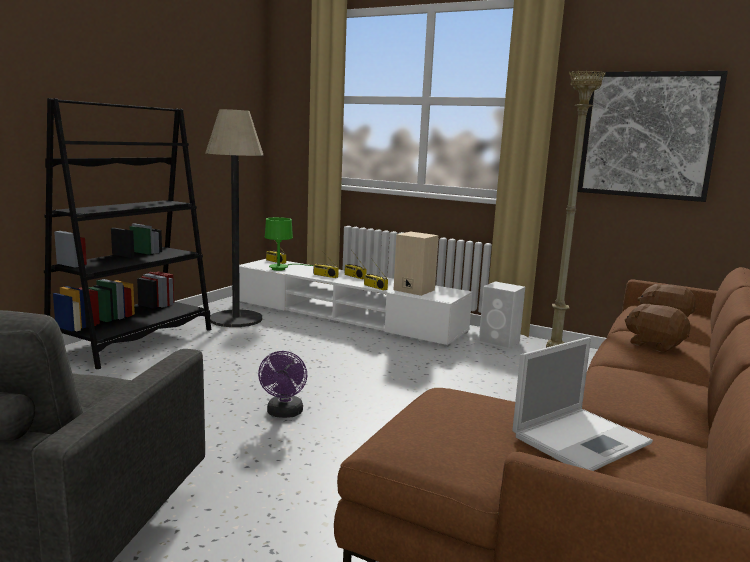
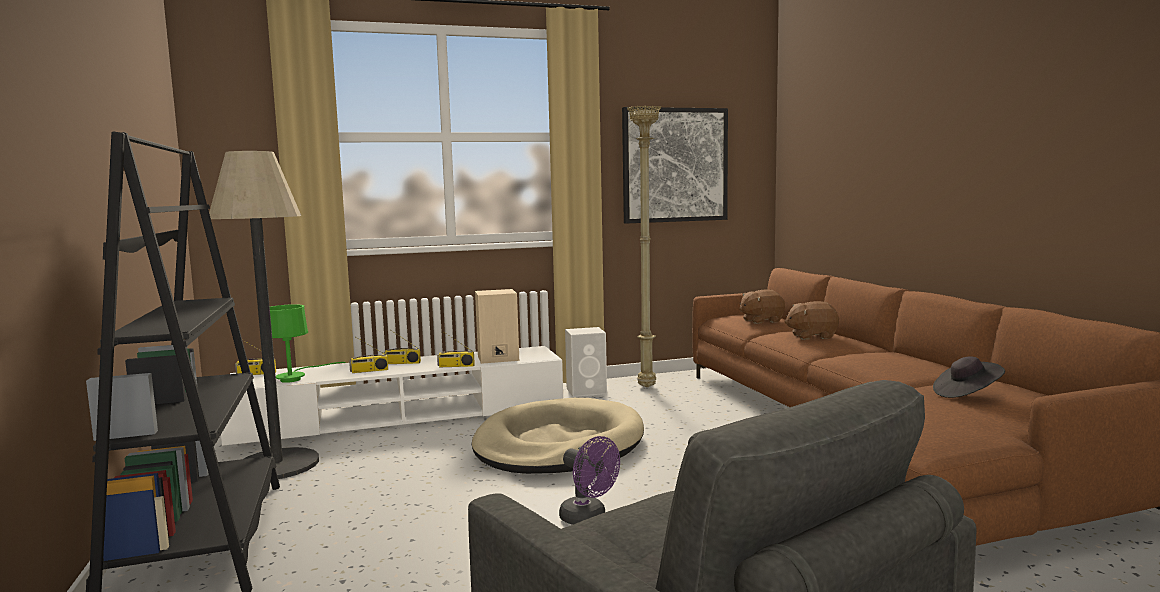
camera: 45 degrees left, 5 degrees down
laptop [512,337,653,471] -> black hat [933,356,1005,398]
none -> beige dog bed [472,398,644,474]

